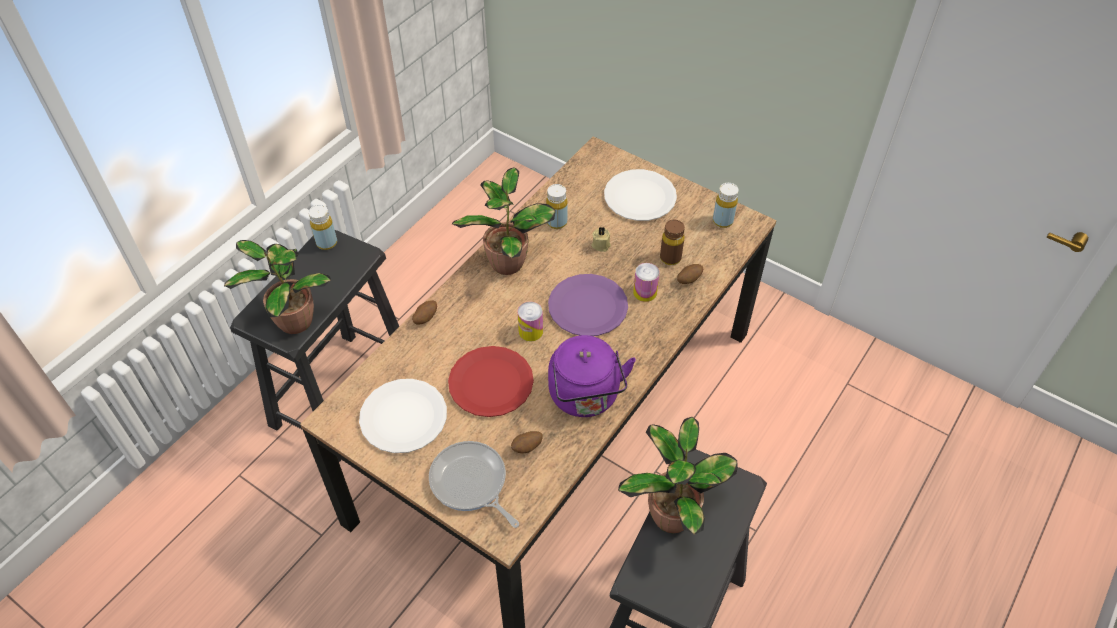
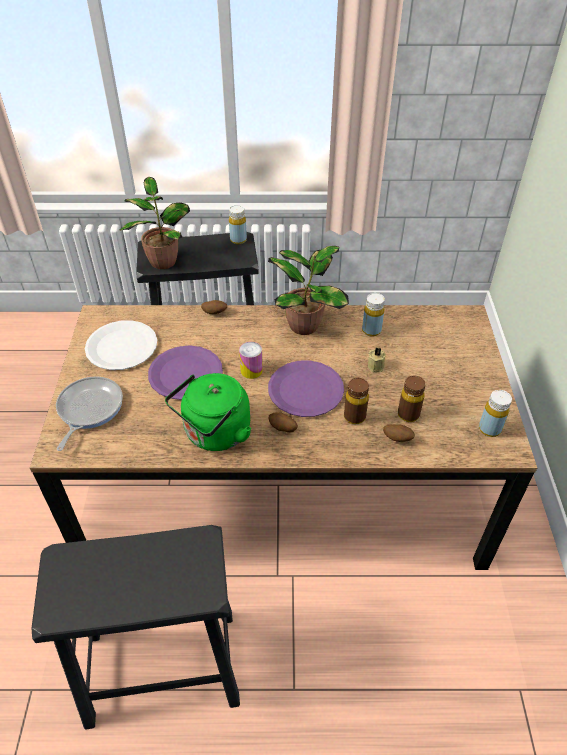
camera: 55 degrees right, 5 degrees down
red plate [448,346,534,417] -> purple plate [148,345,223,400]
potato [511,431,543,453] -> potato moved to [269,412,298,432]
purple kettle [548,335,636,417] -> green kettle [165,373,251,451]
white plate [604,169,677,221] -> none
potted plant [618,417,738,535] -> none
can [633,263,660,302] -> brown bottle [344,378,369,424]

